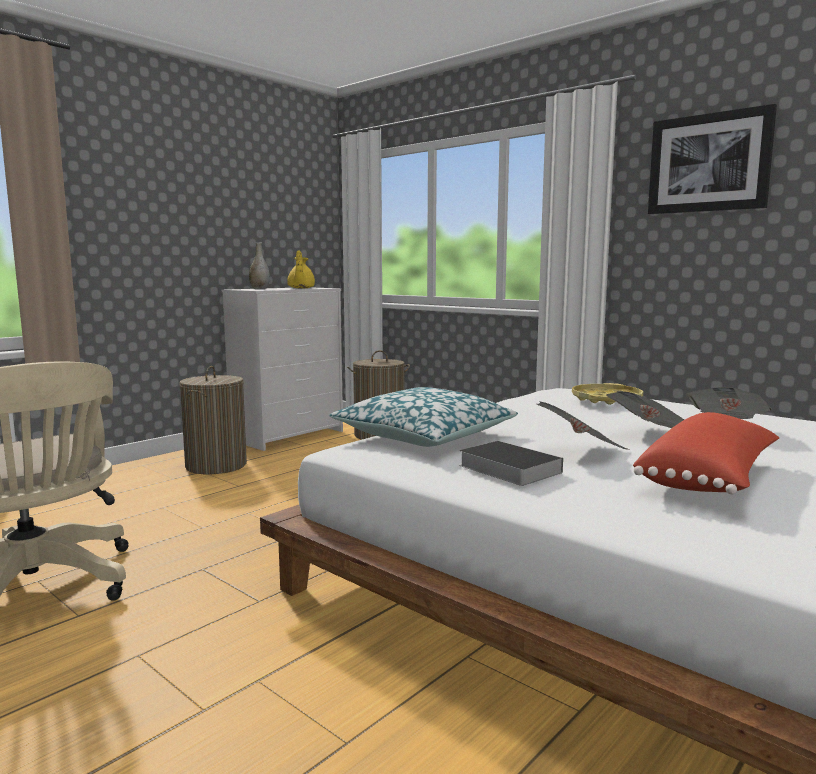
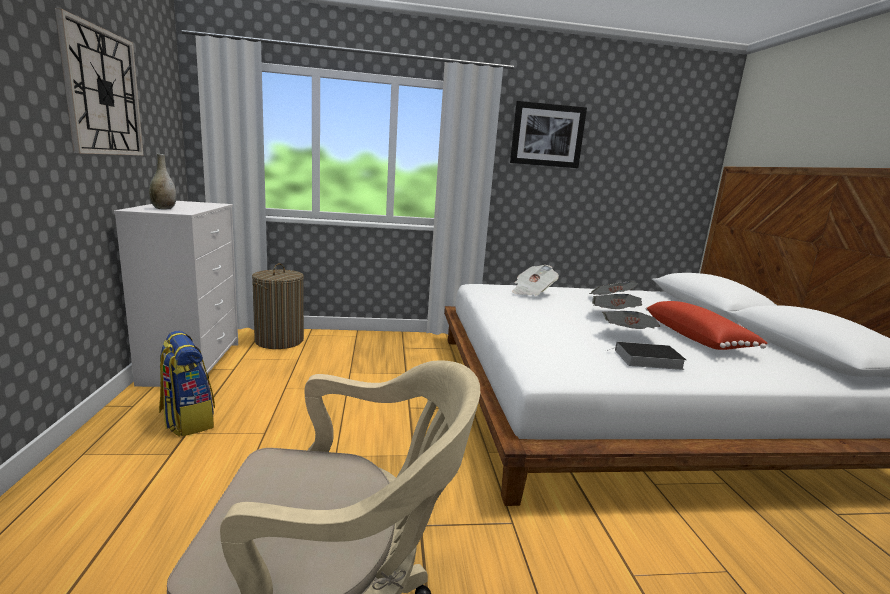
camera: 50 degrees left, 5 degrees up
laundry basket [179,366,247,474] -> backpack [159,331,215,437]
yellow teapot [287,250,315,289] -> none
pillow [329,387,518,447] -> none
yellow tray [572,383,643,405] -> newspaper [512,265,559,296]
none -> wall clock [55,8,143,155]

